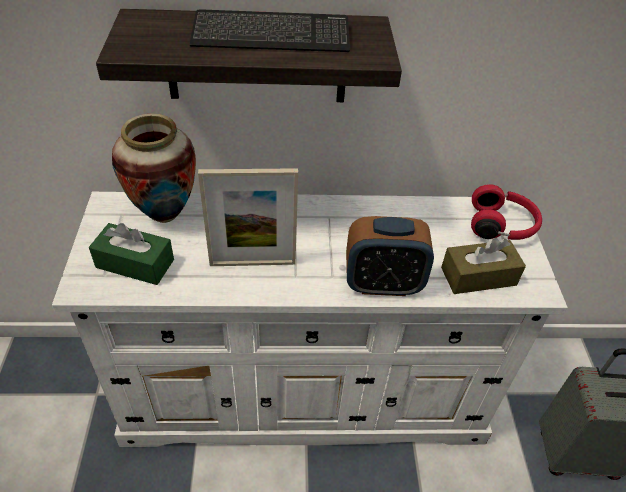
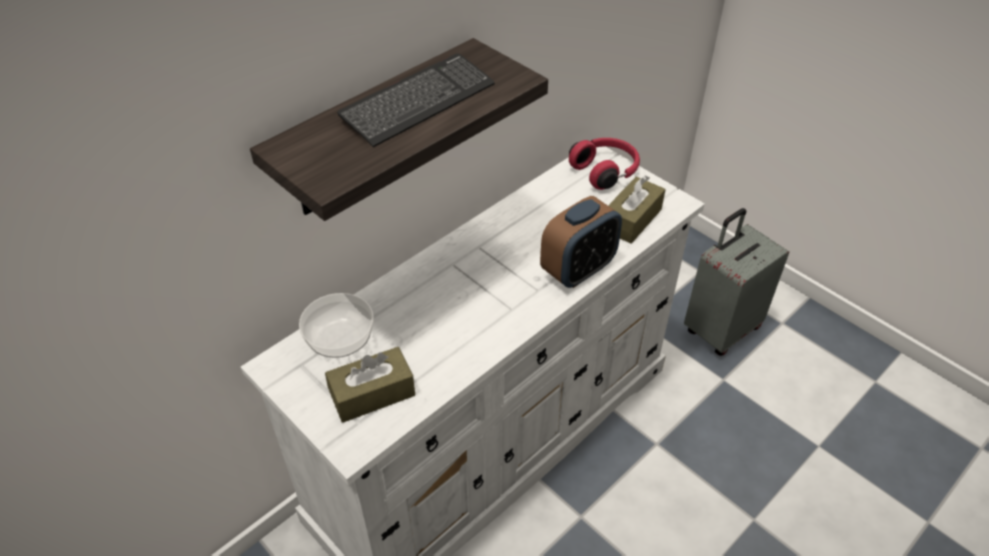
camera: 40 degrees left, 0 degrees up
green tissue box [89,223,174,285] -> brown tissue box [325,347,415,423]
vase [112,113,196,223] -> bowl [299,293,374,358]
picture frame [198,168,298,266] -> none

